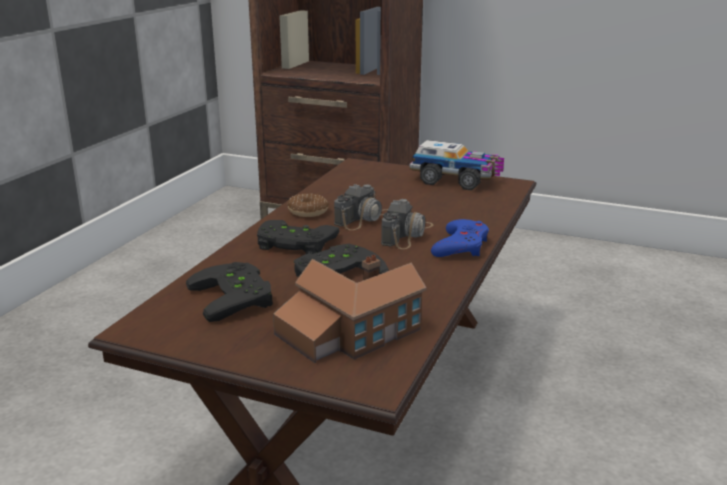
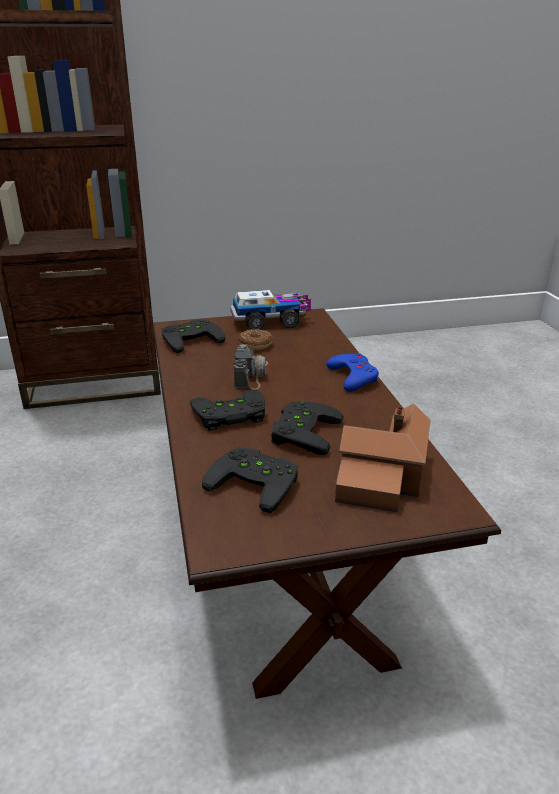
camera: 35 degrees left, 5 degrees up
donut [287,193,329,217] -> donut moved to [238,329,273,350]
camera [381,199,433,249] -> none
none -> black game controller [162,319,225,353]

